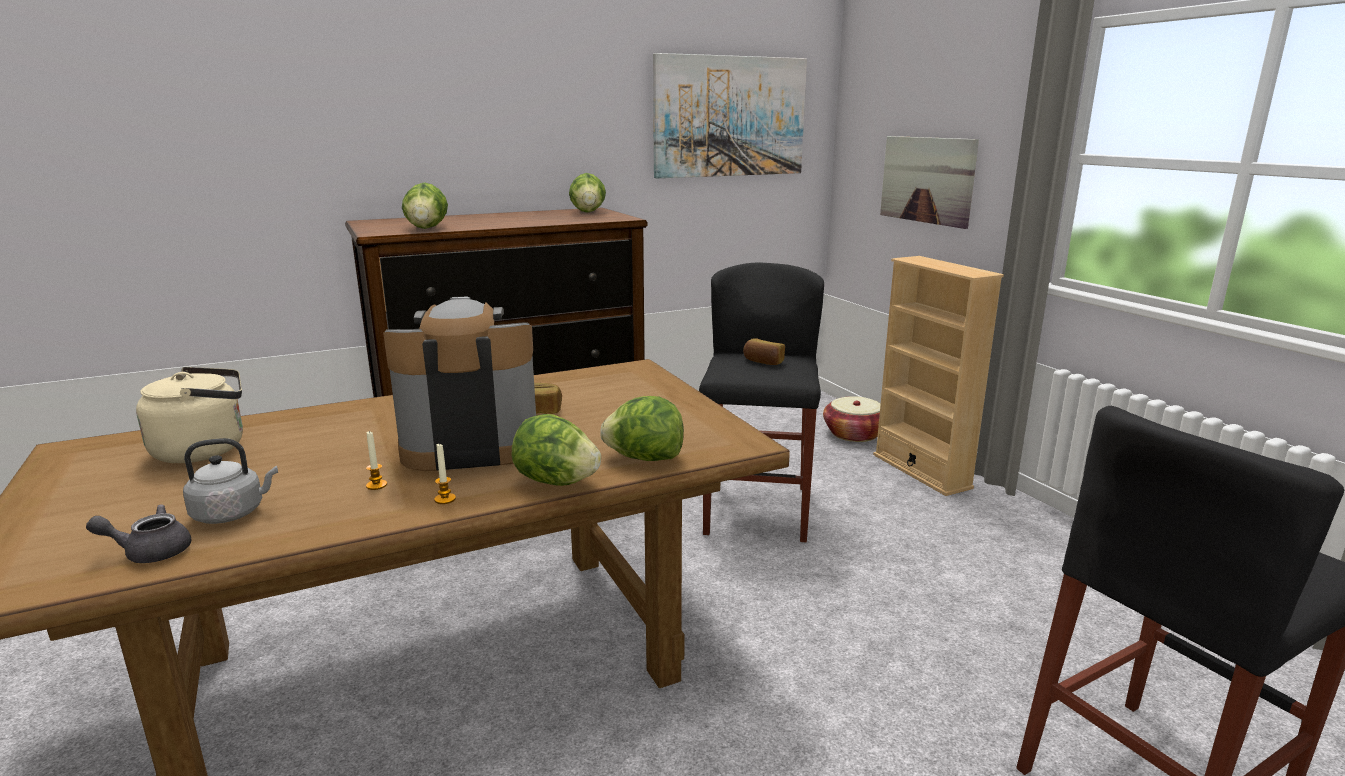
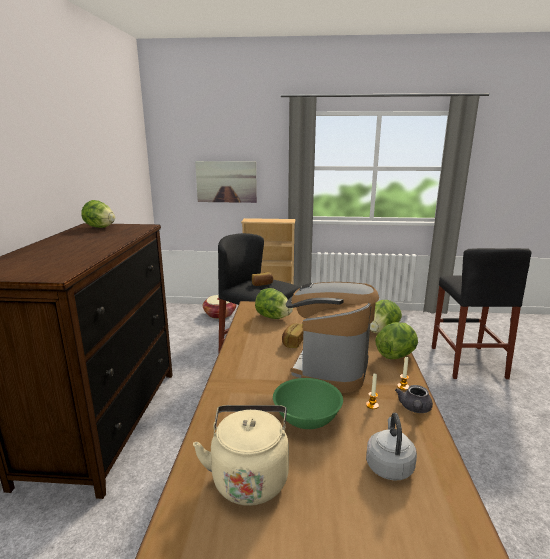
camera: 60 degrees left, 0 degrees up
grey teapot [86,504,191,563] -> grey teapot moved to [395,385,433,413]
lettuce [402,182,448,229] -> lettuce moved to [255,288,293,319]
picture [653,53,807,178] -> none
none -> green bowl [273,378,343,429]

